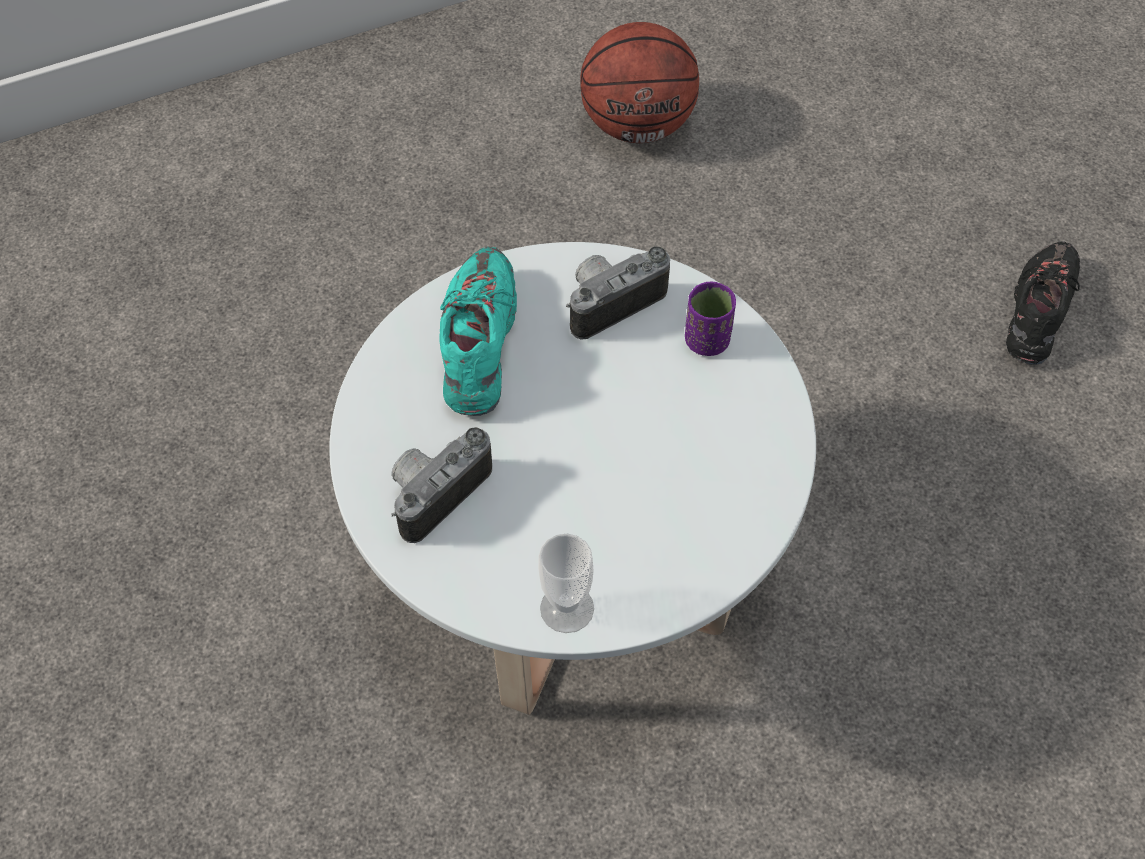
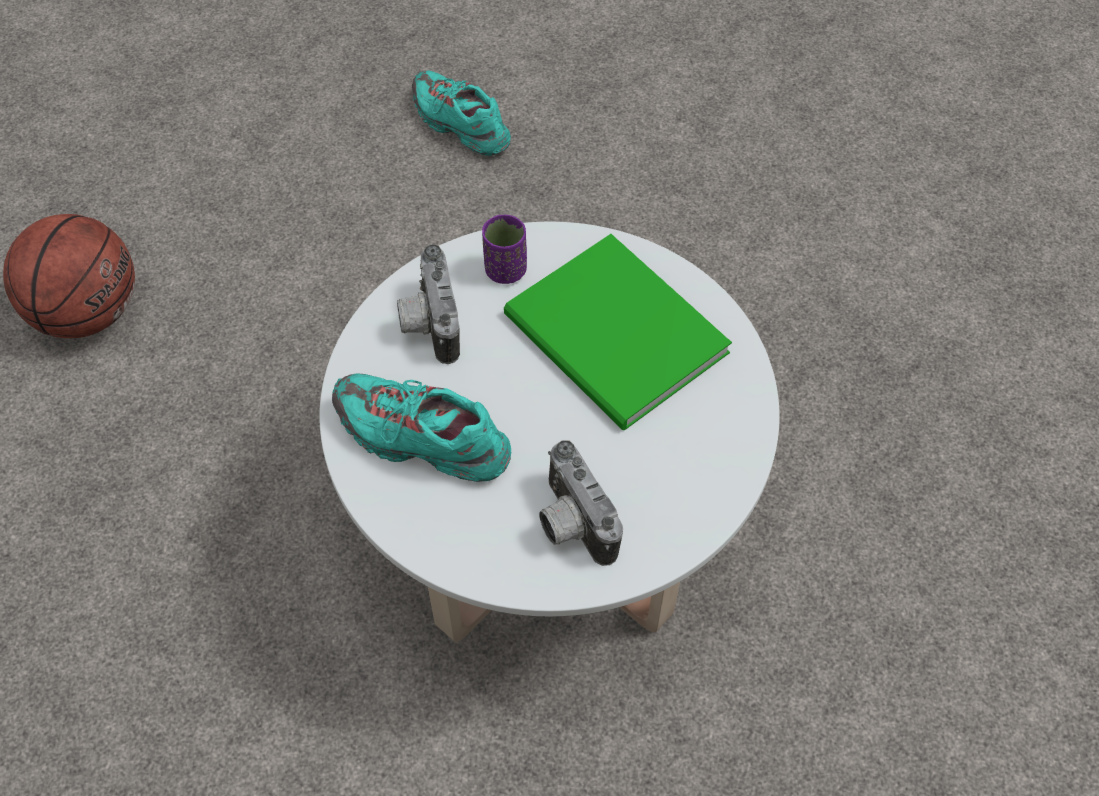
camera: 70 degrees left, 0 degrees up
cup [538,534,594,633] -> none
black shoe [1006,241,1080,365] -> turquoise shoe [412,70,511,156]
none -> green book [504,234,732,430]

